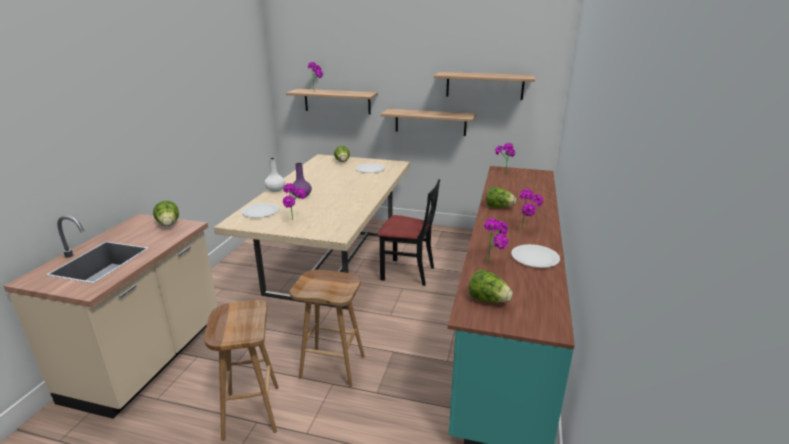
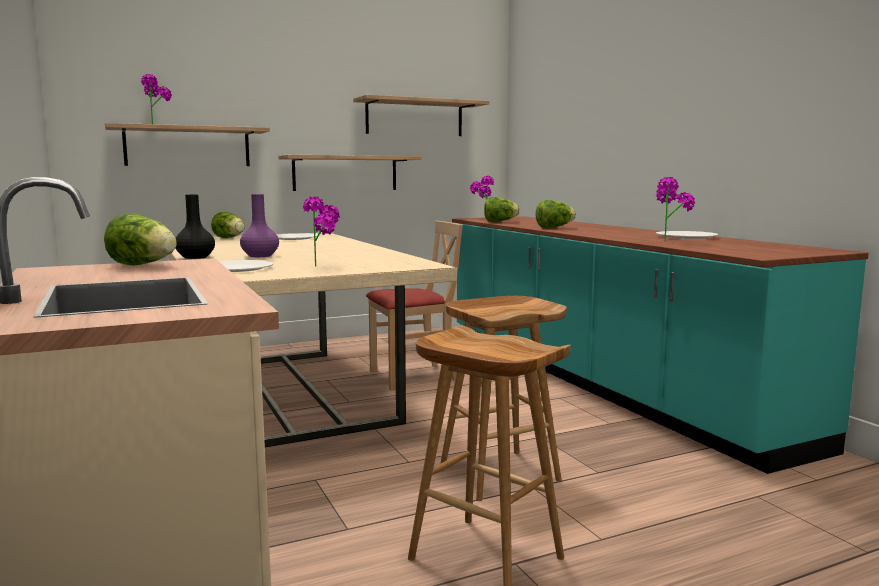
camera: 40 degrees left, 15 degrees down
white vase [264,158,285,192] -> black vase [175,194,215,259]
black chair [378,179,440,286] -> beige chair [366,221,463,390]
lettuce [468,269,513,303] -> lettuce moved to [484,197,520,222]
potted plant [520,189,543,229] -> none

